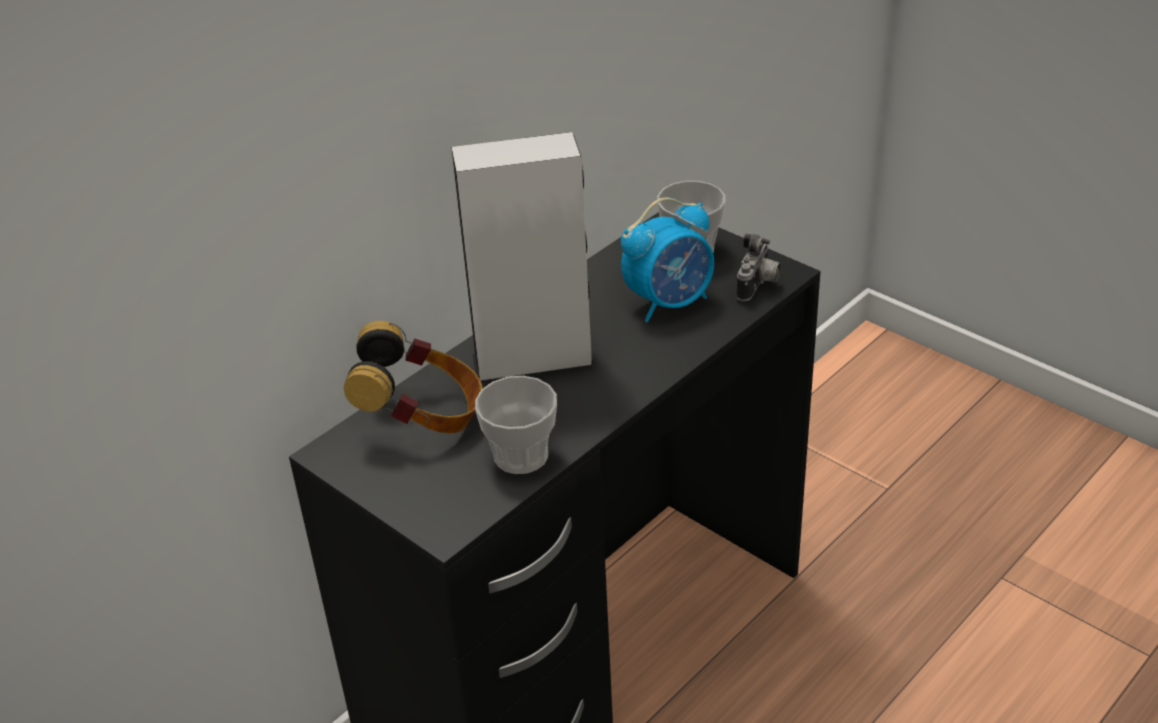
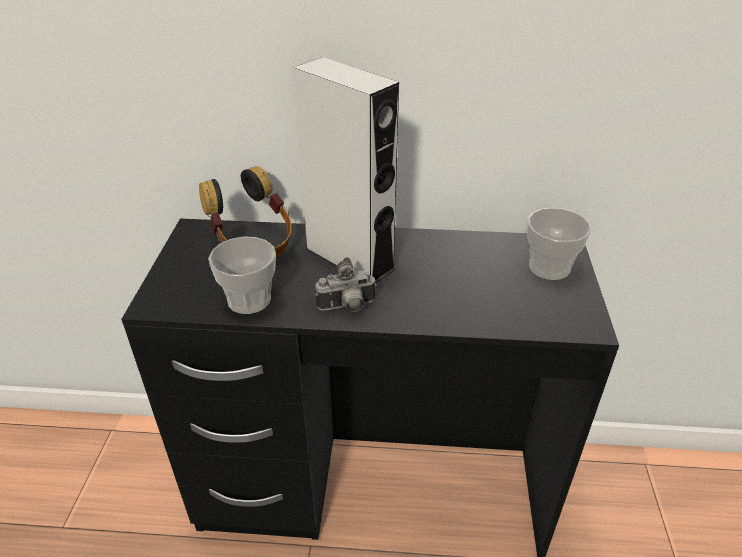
camera: 50 degrees right, 0 degrees up
alarm clock [621,198,714,322] -> none
camera [736,234,781,301] -> camera moved to [315,257,376,312]

